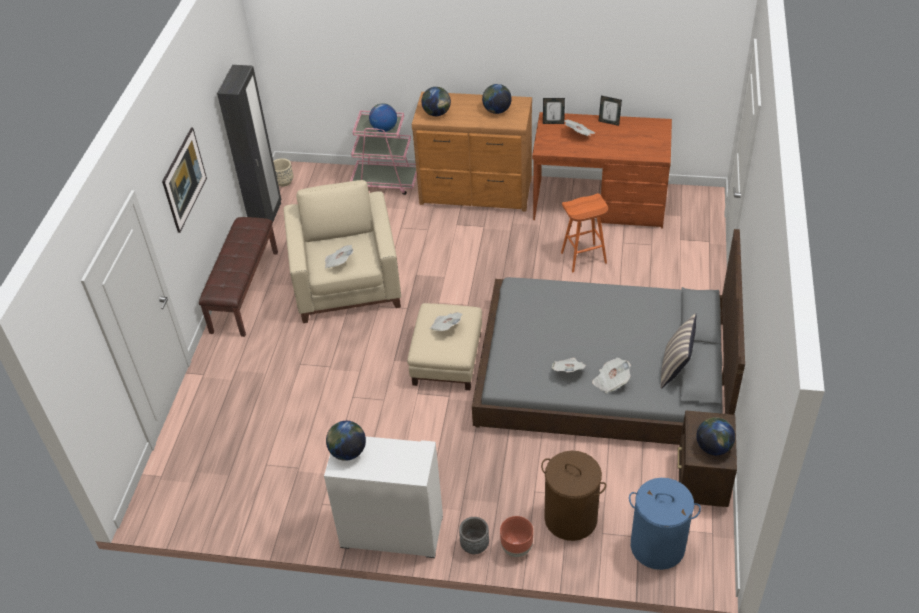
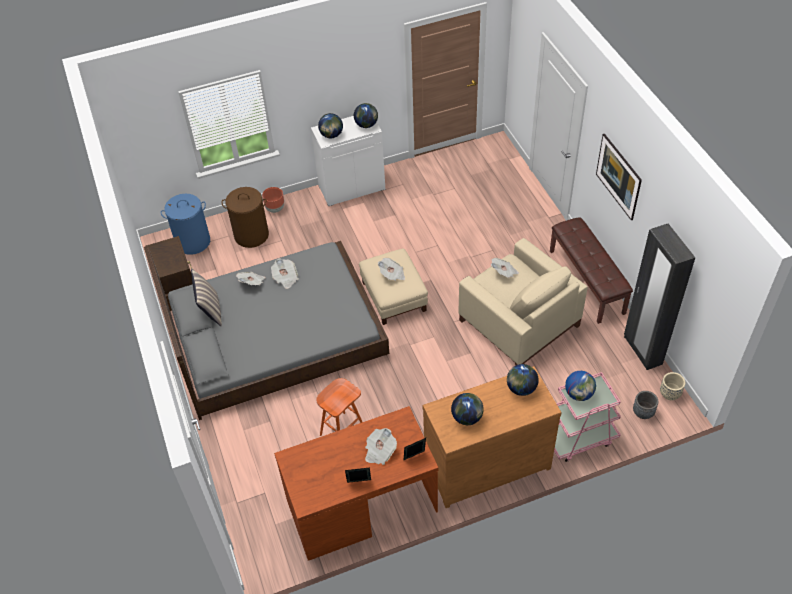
camera: 150 degrees right, 5 degrees up
grey planter [459,517,489,554] -> grey planter moved to [633,391,658,419]
globe [696,417,735,455] -> globe moved to [318,113,343,138]

